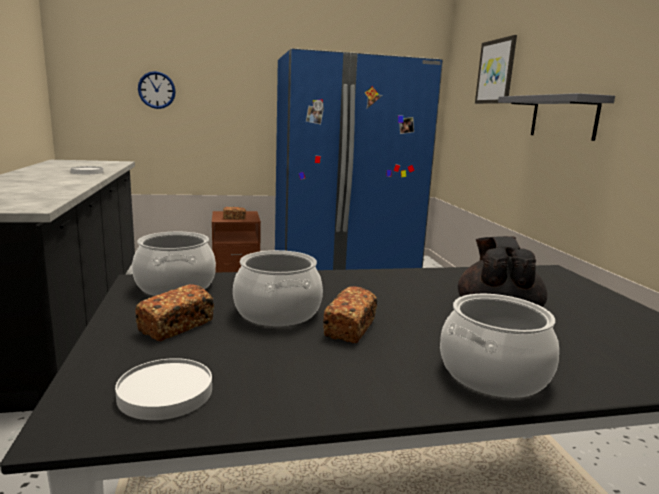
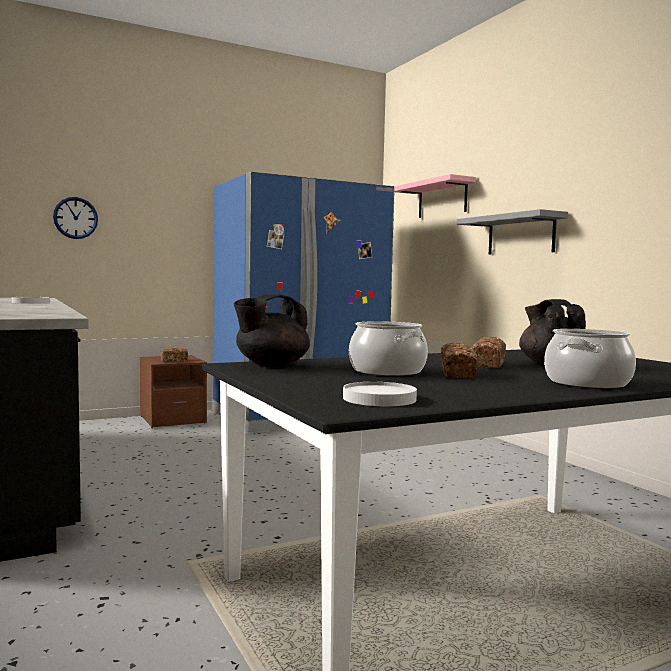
camera: 15 degrees left, 10 degrees down
cooking pot [132,232,216,296] -> black teapot [234,294,310,367]
bread [135,284,214,341] -> bread moved to [473,337,506,368]
picture [475,35,517,104] -> pink shelf [394,174,476,218]

